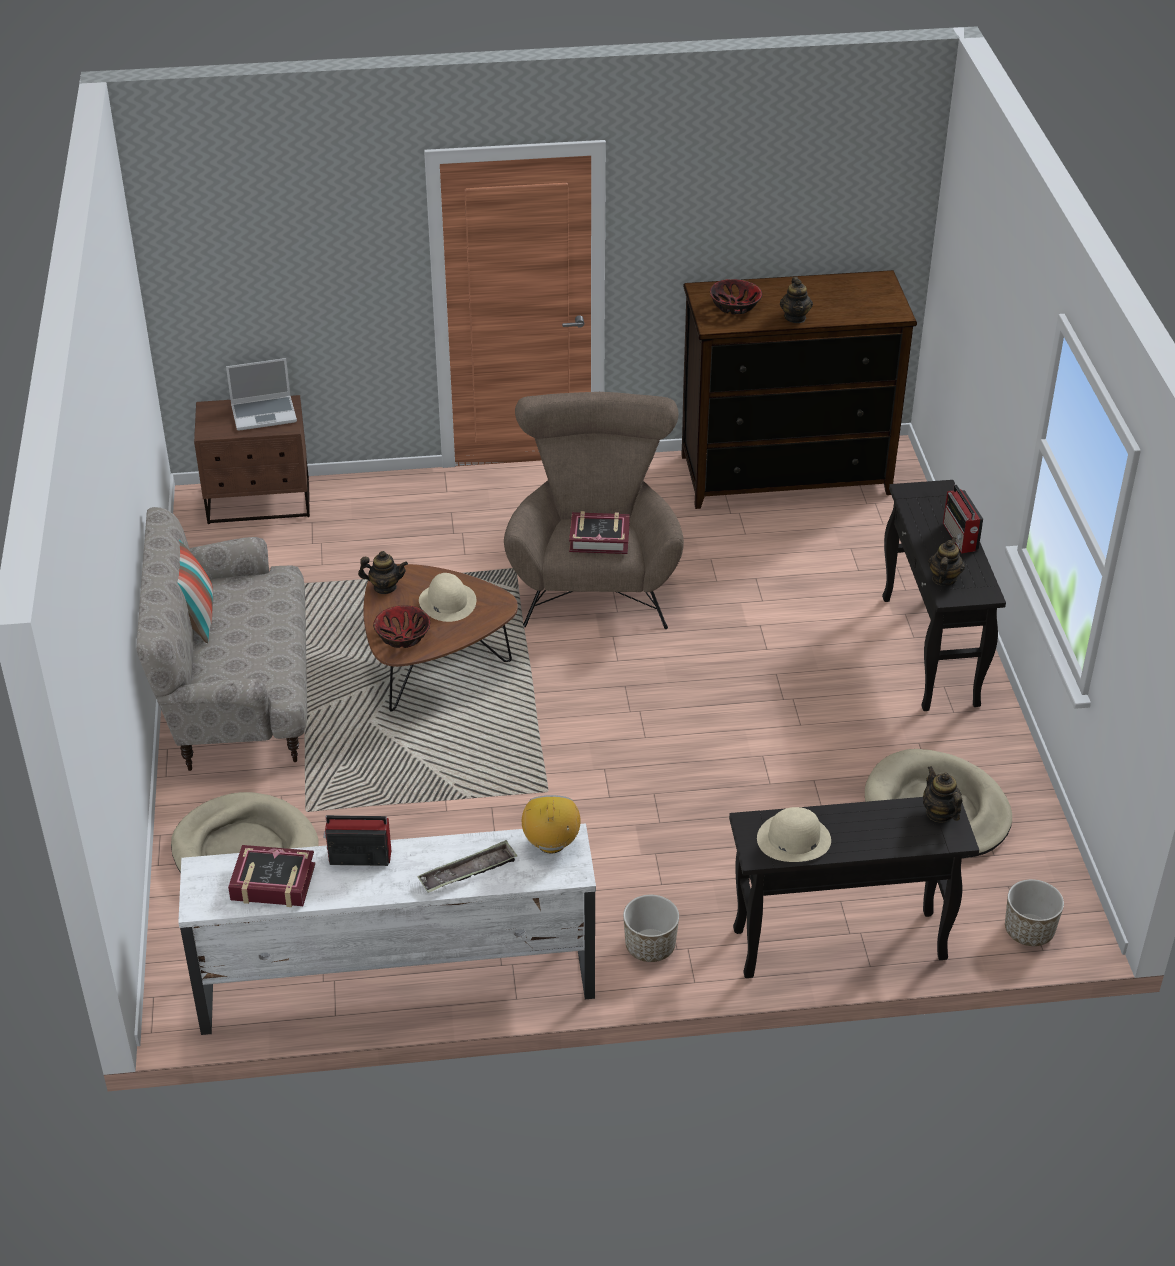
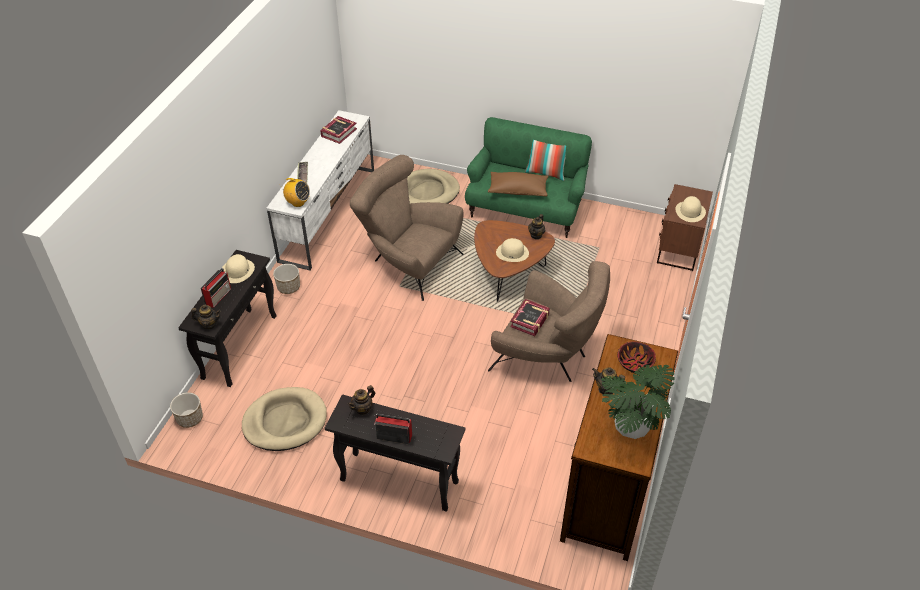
camera: 115 degrees right, 5 degrees up
beige sofa [136,507,307,771] -> green sofa [465,117,592,238]
laptop [226,358,297,431] -> beige hat [675,196,706,222]
radio [323,815,391,866] -> radio moved to [201,268,231,308]
bowl [373,605,430,648] -> none
teapot [928,537,965,586] -> teapot turned 90 degrees clockwise [347,385,375,416]
none -> brown armchair [350,155,464,301]
none -> brown pillow [488,172,549,197]
none -> potted plant [601,365,675,439]

